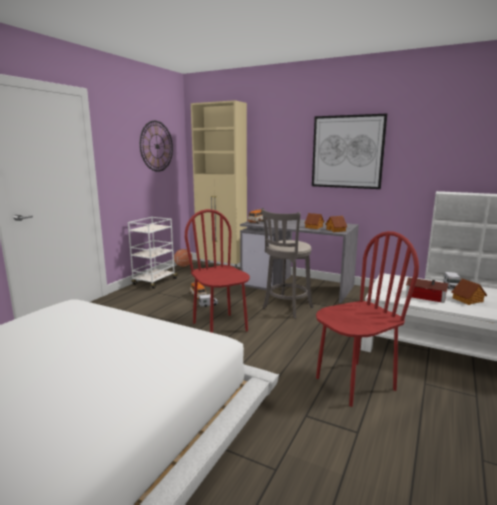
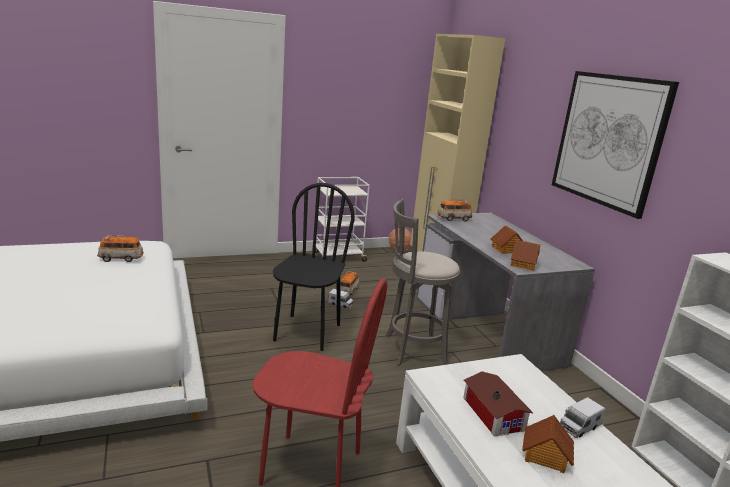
camera: 40 degrees right, 5 degrees up
wall clock [140,121,173,172] -> none
red chair [185,209,250,333] -> black chair [273,183,354,351]
none -> toy car [97,235,143,262]

